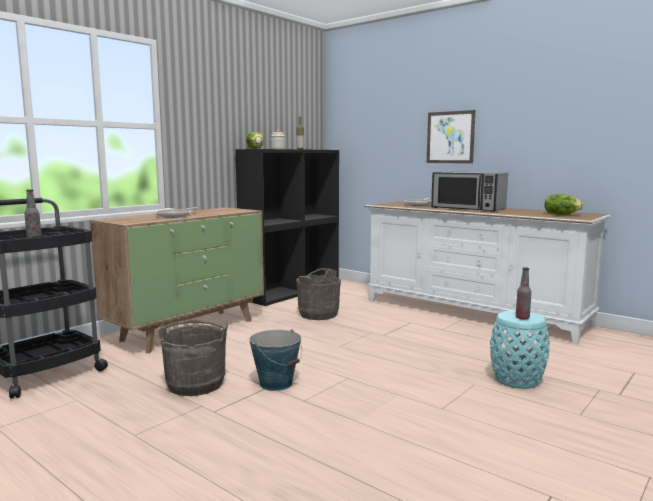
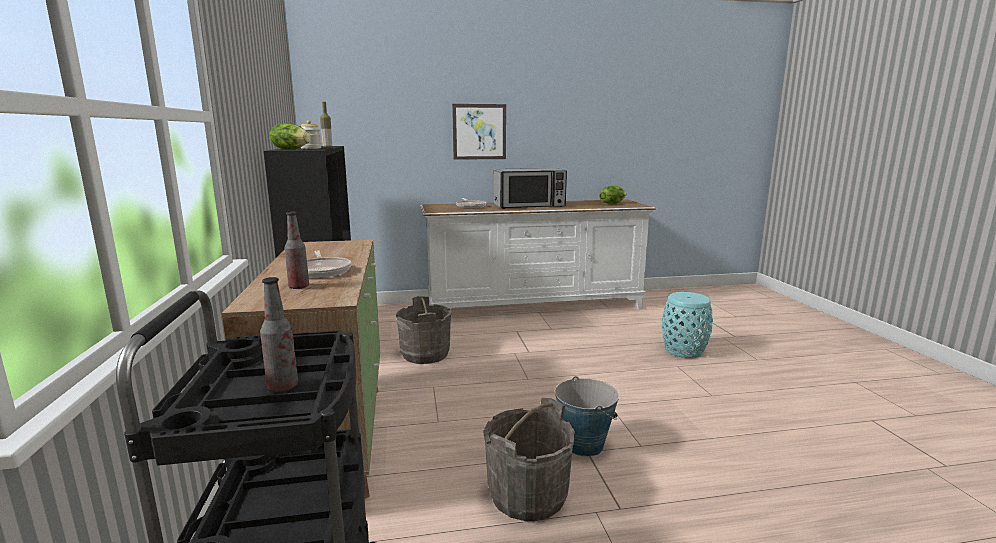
camera: 50 degrees left, 5 degrees up
bottle [516,267,531,320] -> bottle moved to [284,212,309,289]

